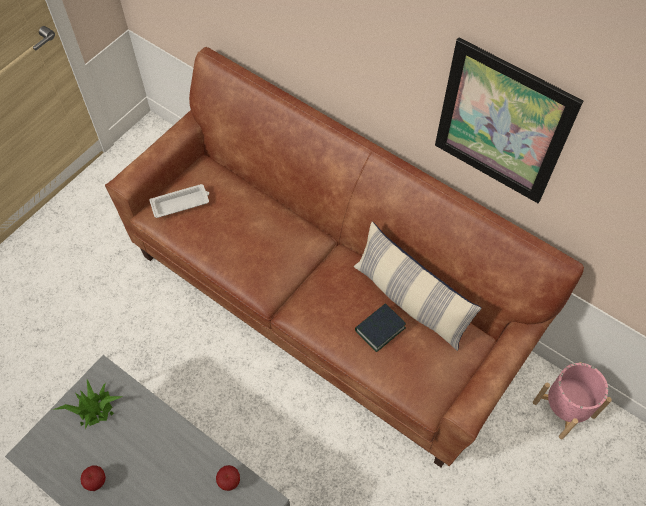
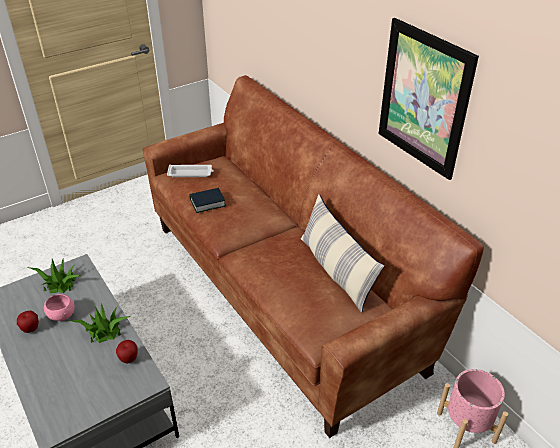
camera: 20 degrees right, 20 degrees down
book [355,303,406,352] -> book moved to [189,188,226,213]
none -> pink bowl [44,294,75,321]
none -> potted plant [70,303,131,343]

